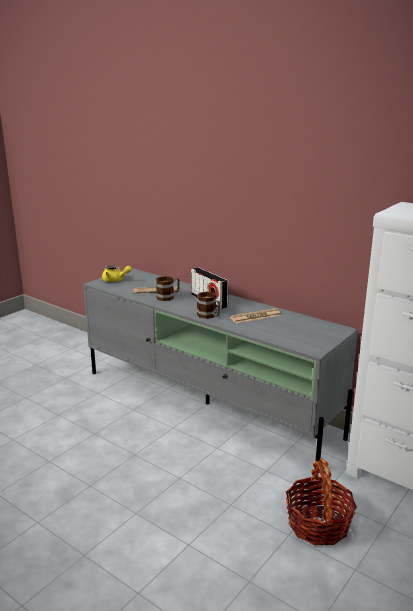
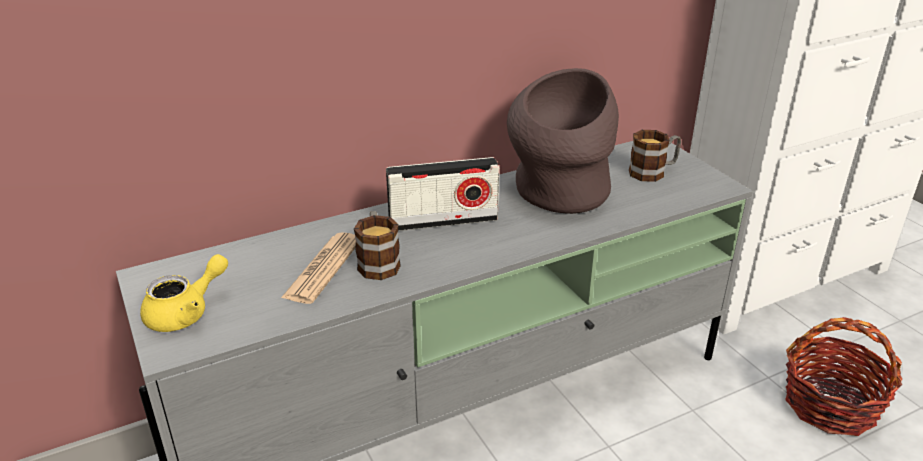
camera: 65 degrees left, 10 degrees up
mug [197,292,220,319] -> mug moved to [629,130,681,182]
newspaper [230,308,281,323] -> brown vase [507,68,619,214]

